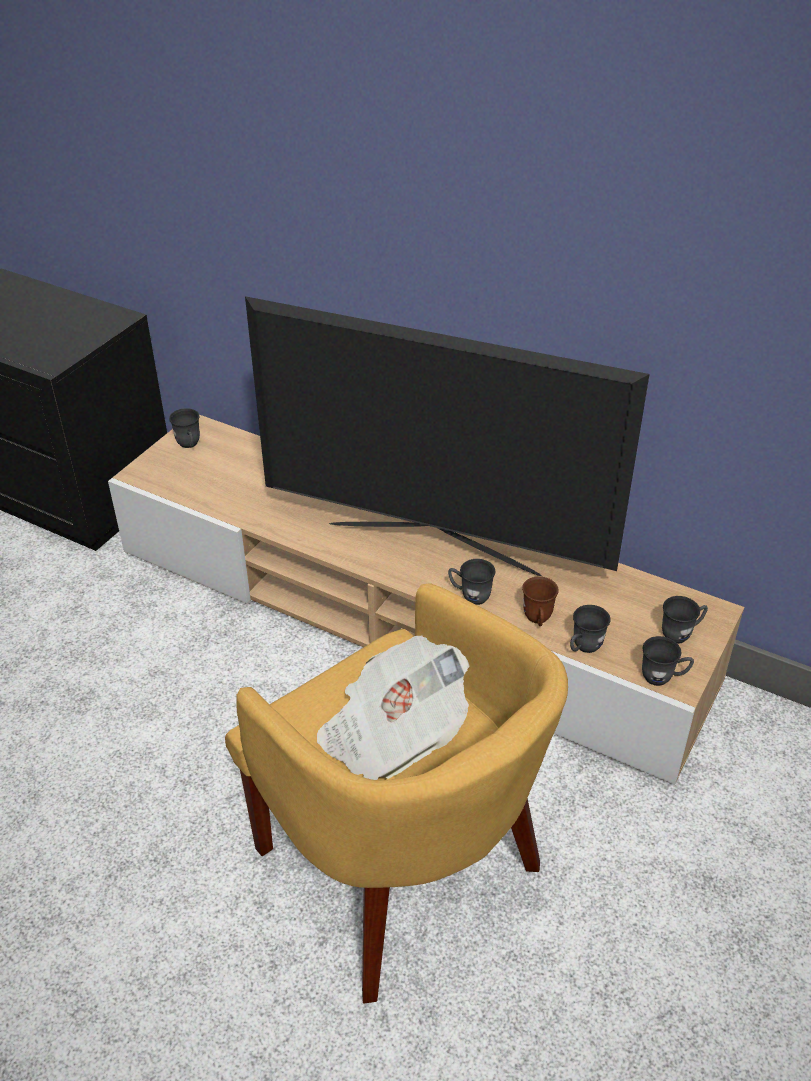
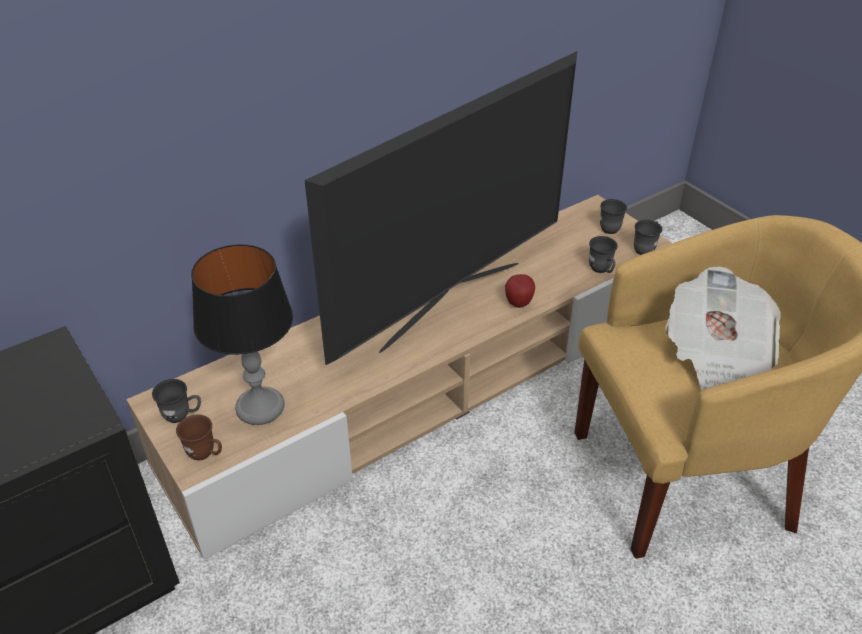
camera: 65 degrees left, 0 degrees up
grey mug [448,559,496,605] -> apple [505,274,535,308]
brown mug [522,576,559,626] -> brown mug moved to [176,414,222,460]
none -> table lamp [191,244,293,425]

